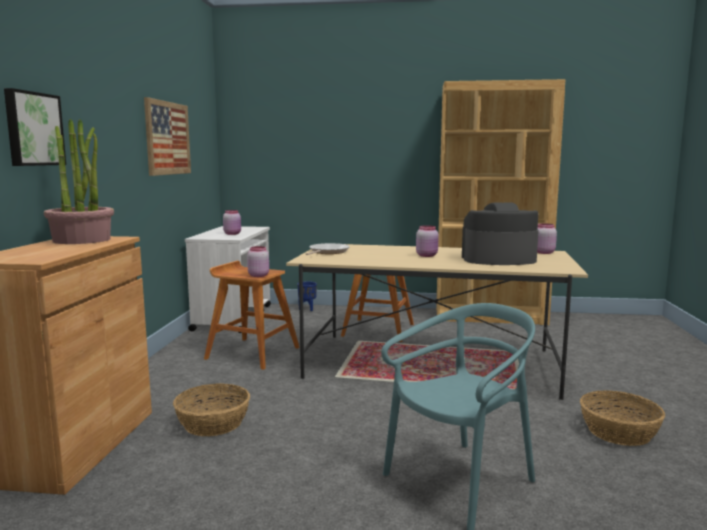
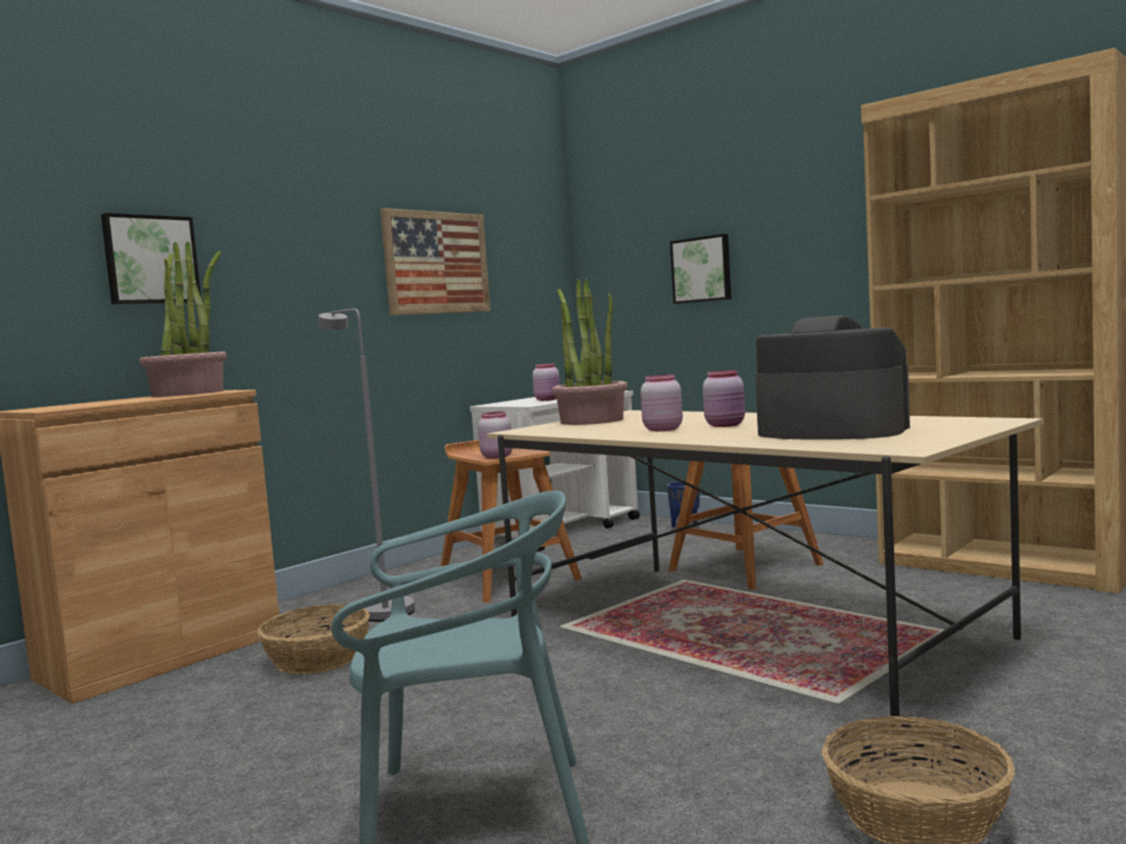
camera: 35 degrees right, 5 degrees down
frying pan [306,243,350,255] -> potted plant [552,279,628,425]
pink jar [537,223,557,254] -> pink jar moved to [640,374,683,431]
none -> grey floor lamp [318,309,415,622]
none -> picture [670,234,731,304]

